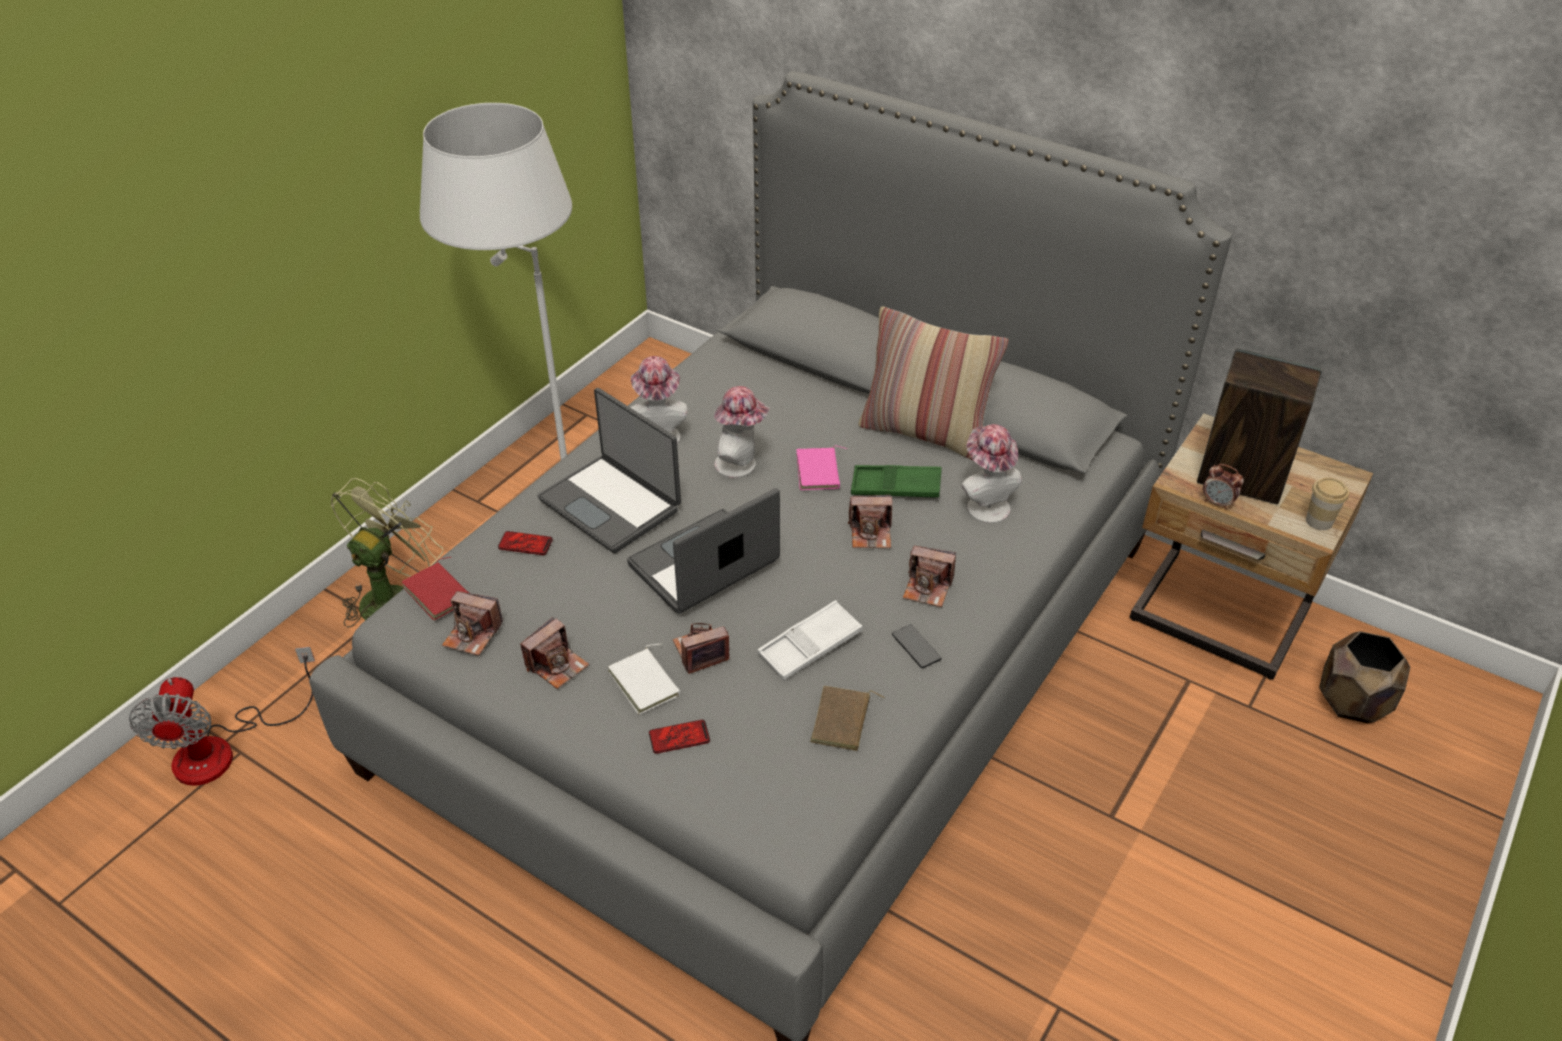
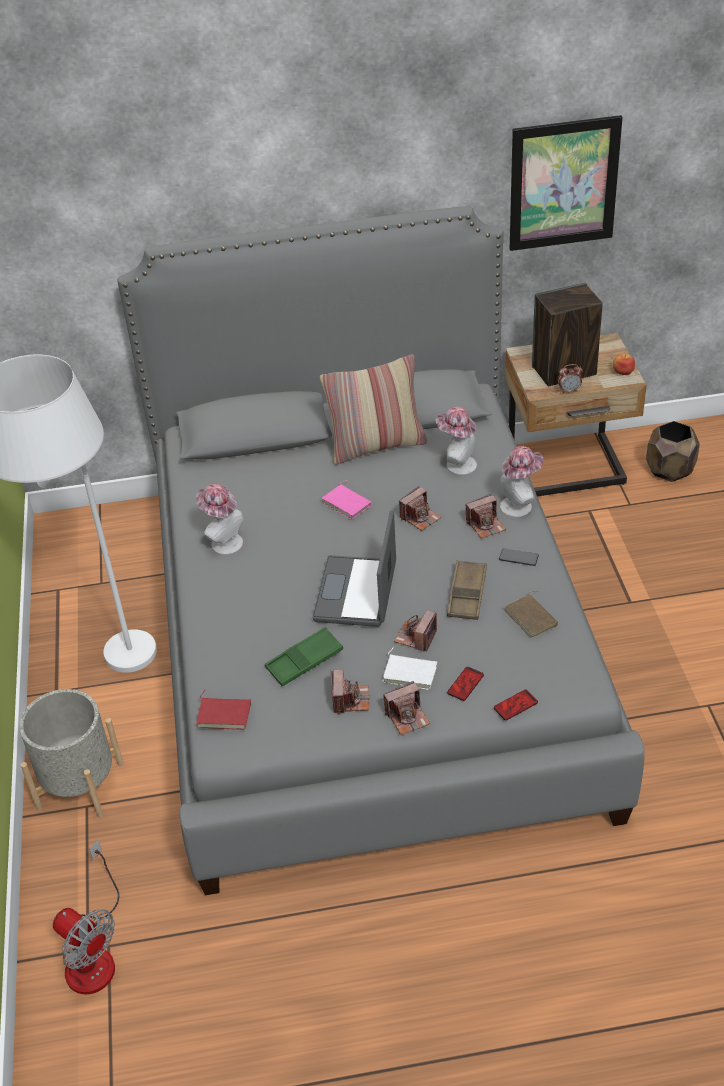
camera: 40 degrees left, 0 degrees up
green fan [331,478,443,627] -> grey planter [19,689,124,818]
camera [442,591,503,656] -> camera moved to [383,681,430,735]
phone [498,531,553,555] -> phone moved to [494,689,538,720]
laptop [538,388,681,553] -> none
hat [714,386,770,478] -> hat moved to [500,446,543,517]
white tray [757,600,863,680] -> brown tray [447,560,487,620]
green tray [851,465,942,497] -> green tray moved to [265,627,343,686]
cup [1306,478,1349,530] -> apple [613,354,635,375]
none -> picture [510,115,623,251]

